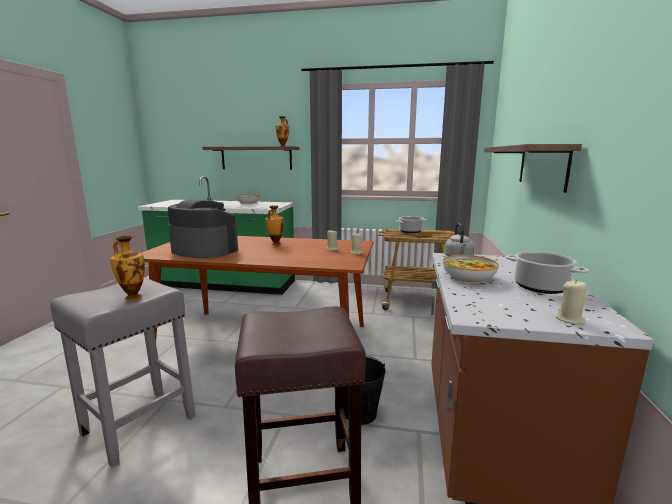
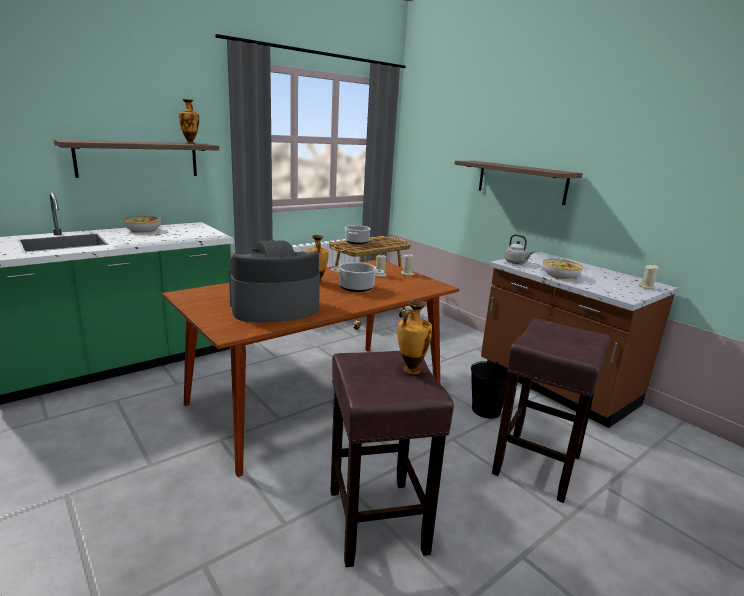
camera: 50 degrees left, 5 degrees up
grey stool [50,277,196,467] -> brown stool [331,351,454,567]
cooking pot [505,251,589,294] -> cooking pot moved to [330,262,384,292]

